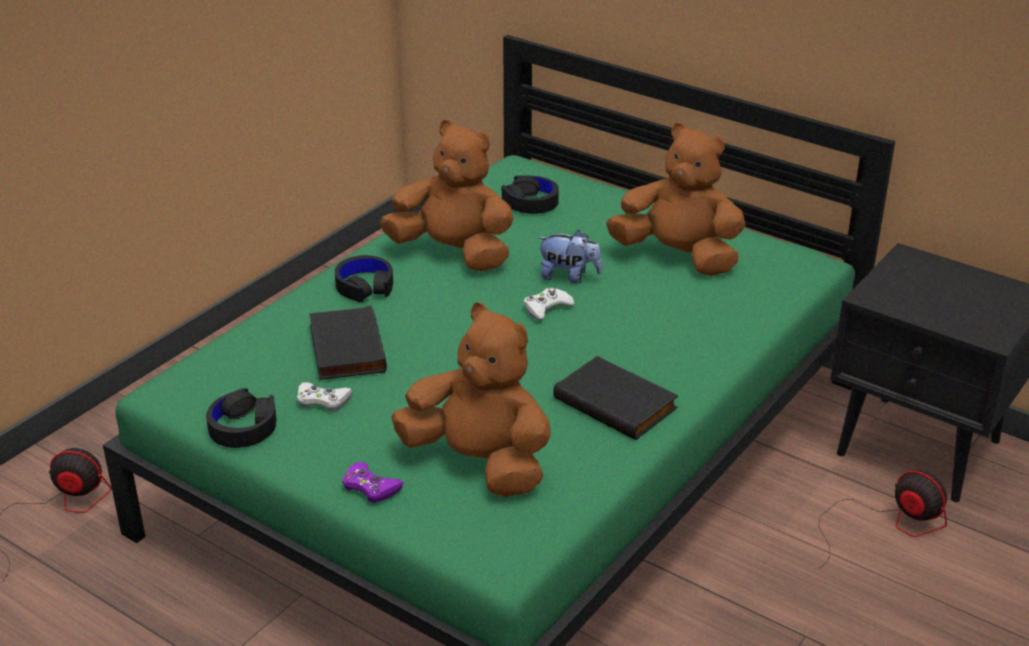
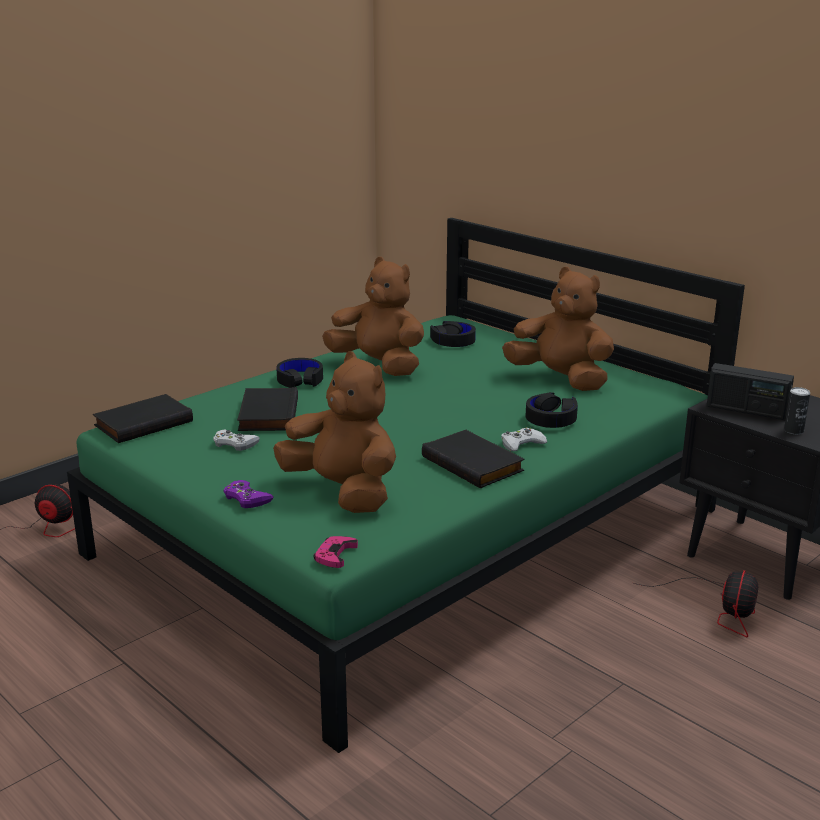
camera: 10 degrees right, 10 degrees down
black headphones [206,388,277,448] -> black headphones moved to [526,392,578,428]
white game controller [524,288,575,320] -> white game controller moved to [501,427,547,451]
plush toy [537,230,602,284] -> none
fan [818,470,947,570] -> fan turned 60 degrees clockwise [634,570,758,637]
none -> black book [93,394,193,443]
none -> pink game controller [314,536,358,568]
none -> radio [707,363,794,420]
none -> can [784,387,810,434]

